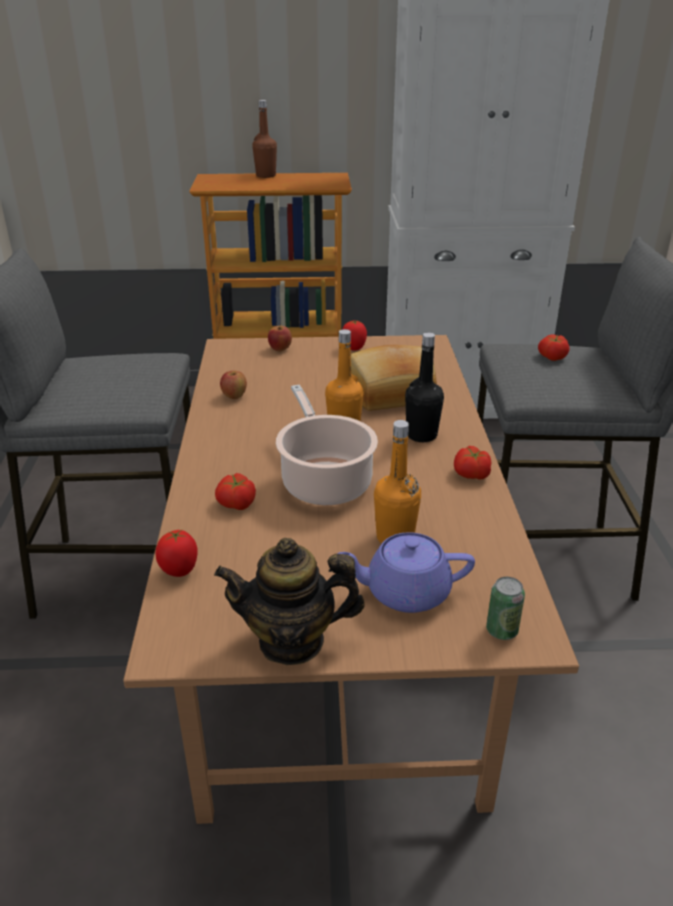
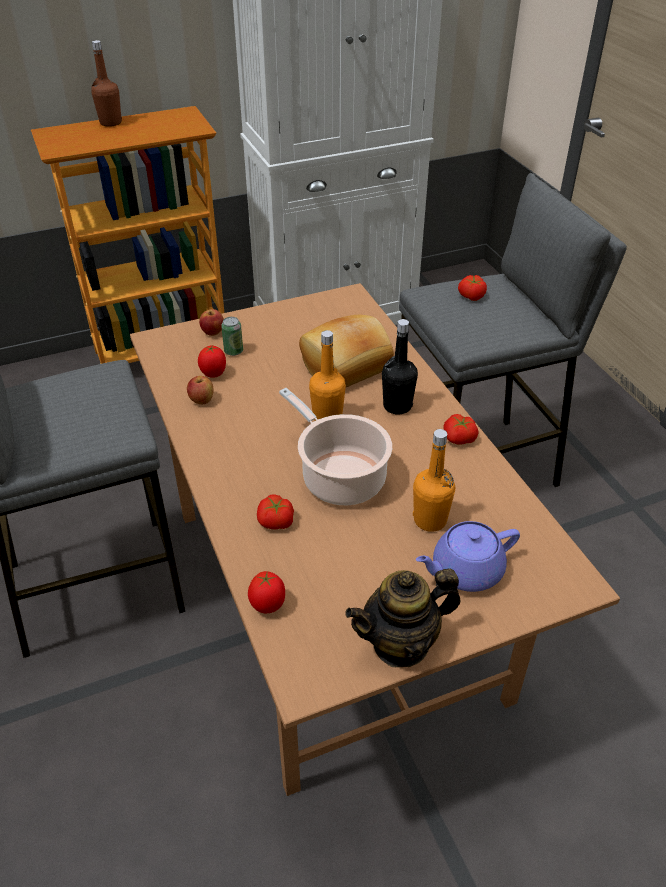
camera: 20 degrees left, 10 degrees up
tomato [342,320,367,351] -> tomato moved to [198,345,226,377]
can [486,577,525,640] -> can moved to [221,317,243,356]

